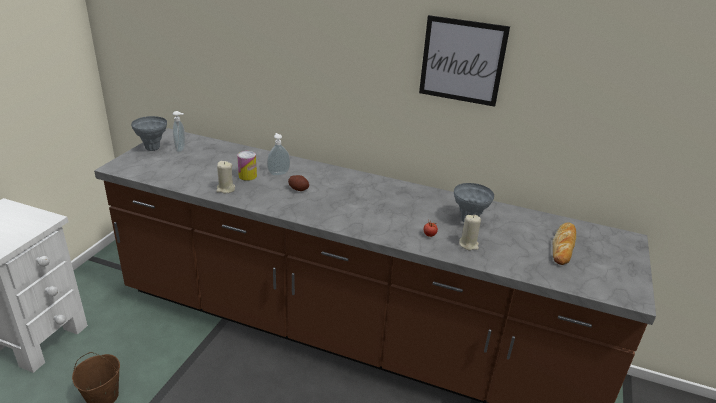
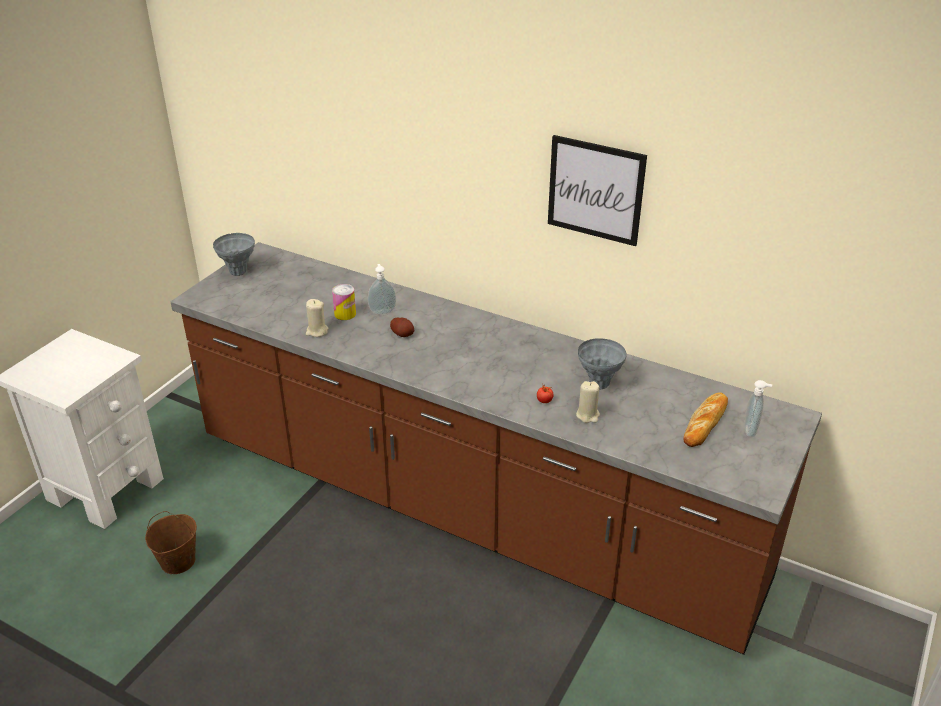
camera: 10 degrees right, 5 degrees up
soap dispenser [173,111,186,152] -> soap dispenser moved to [744,380,772,437]

